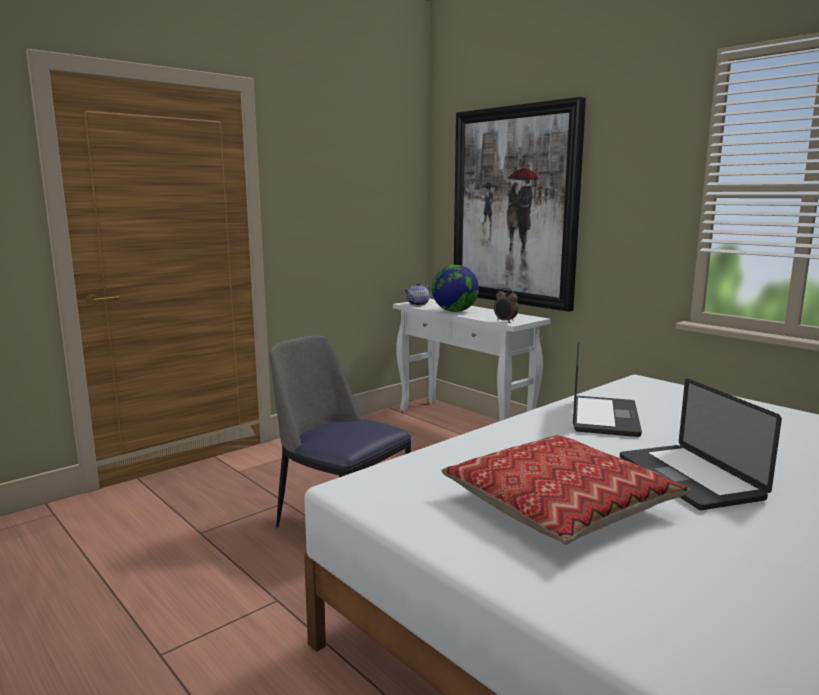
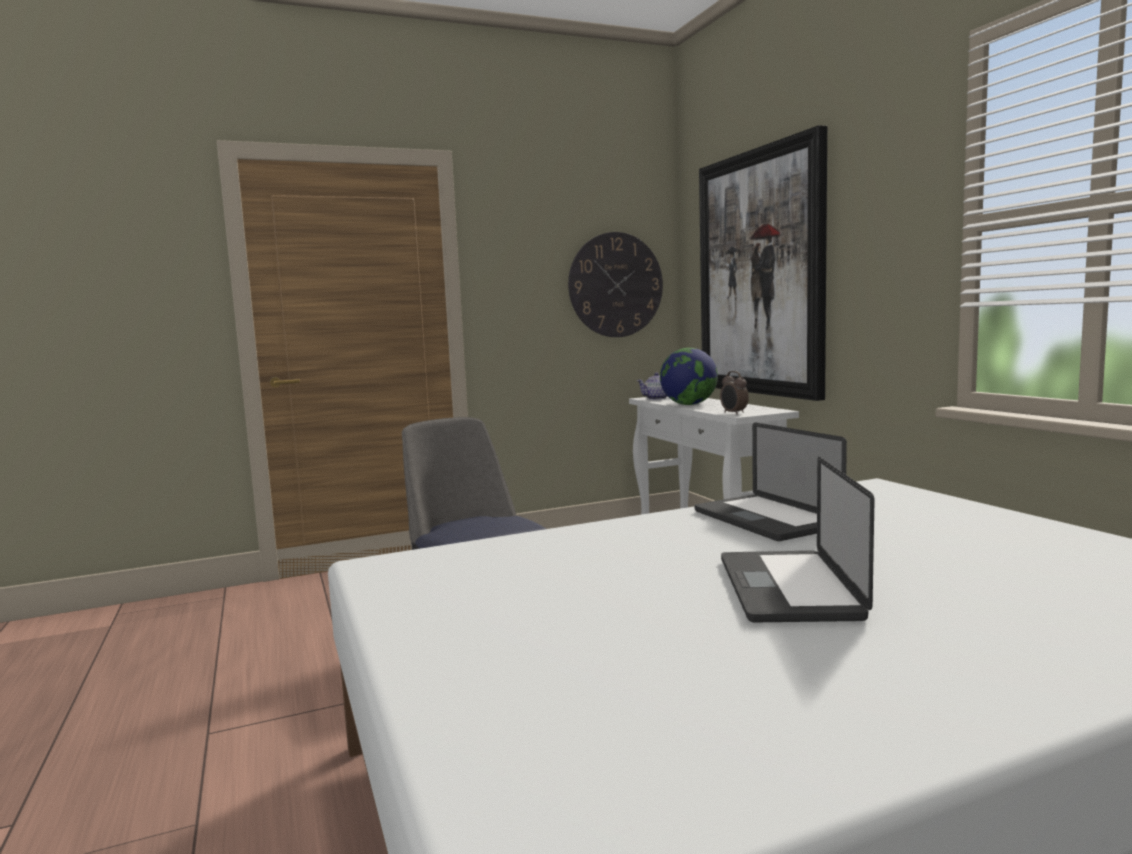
camera: 20 degrees right, 5 degrees down
pillow [441,435,691,545] -> none
laptop [573,342,642,437] -> laptop turned 120 degrees clockwise [695,423,847,541]
none -> wall clock [568,232,663,337]

